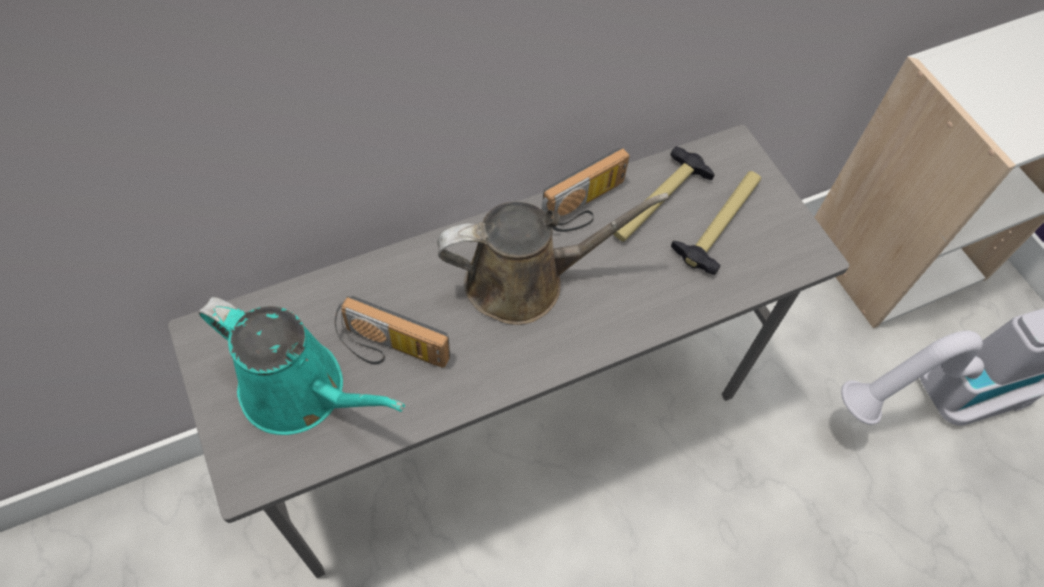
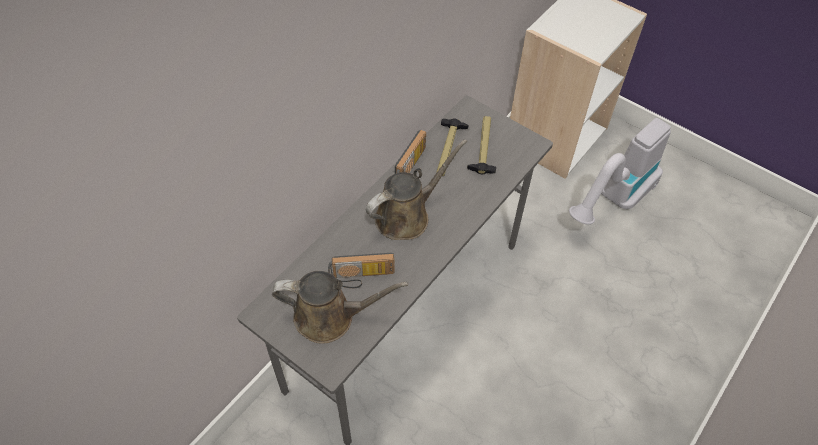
camera: 25 degrees left, 5 degrees down
turquoise watering can [198,297,405,435] -> brown watering can [272,271,408,344]

